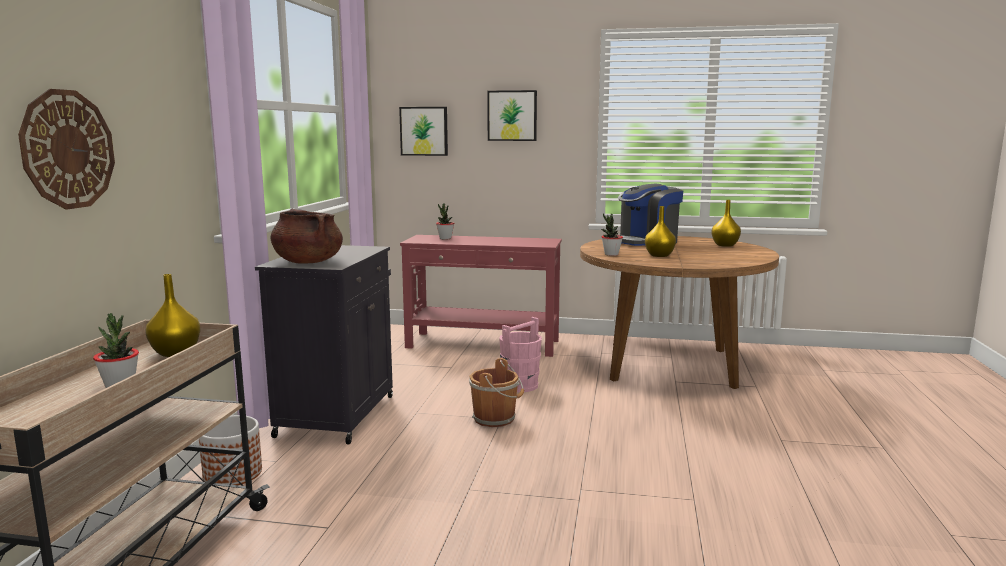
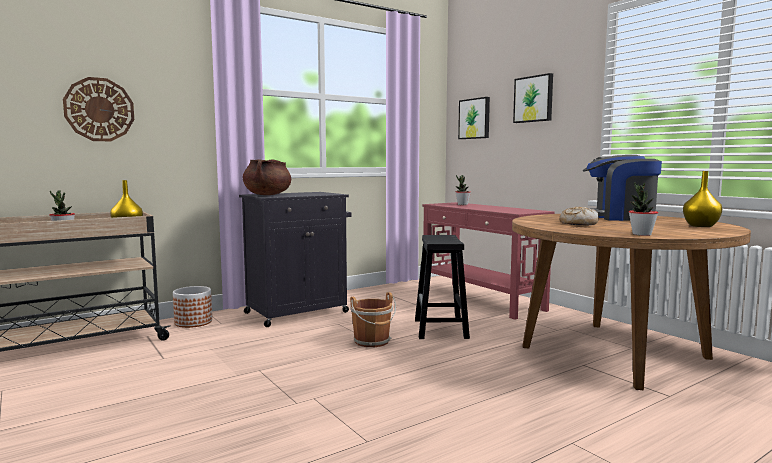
camera: 45 degrees right, 5 degrees down
pink bucket [499,317,542,392] -> black stool [415,235,470,339]
potted plant [601,214,623,256] -> potted plant moved to [629,183,658,236]
yellow vase [645,206,676,257] -> bread [559,207,599,225]

